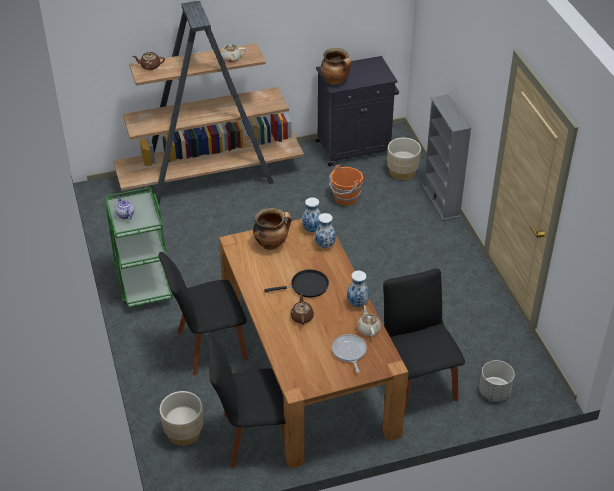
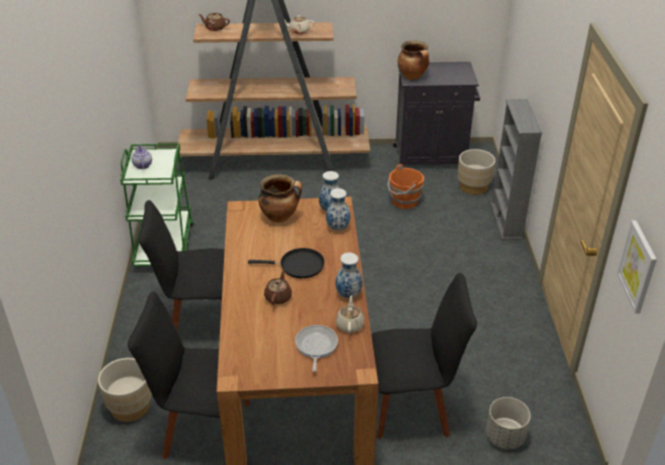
camera: 15 degrees right, 5 degrees down
black chair [383,269,465,415] -> black chair turned 90 degrees clockwise [371,273,477,439]
none -> picture [617,220,657,314]

